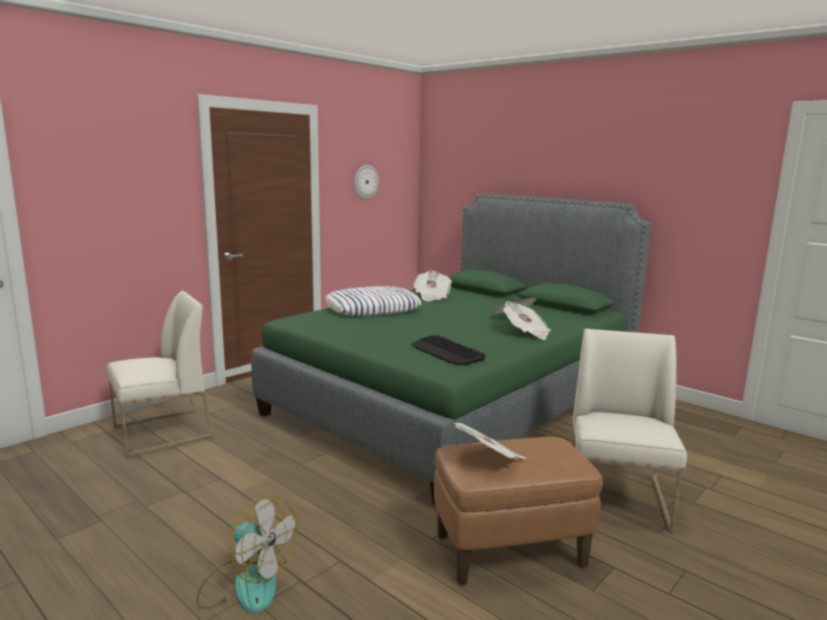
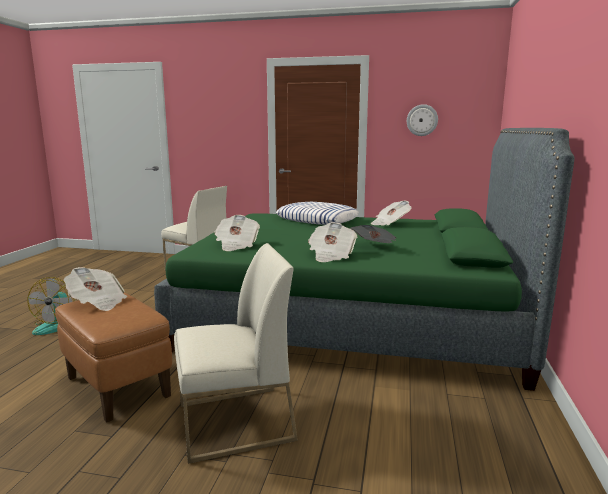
camera: 60 degrees right, 0 degrees up
keyboard [411,335,486,365] -> newspaper [214,215,260,251]

